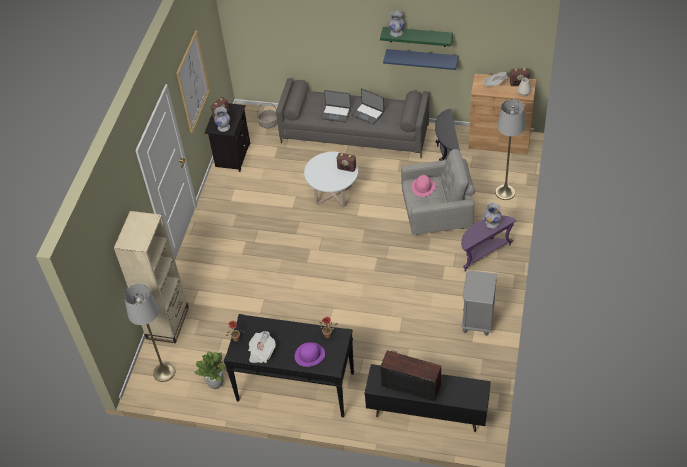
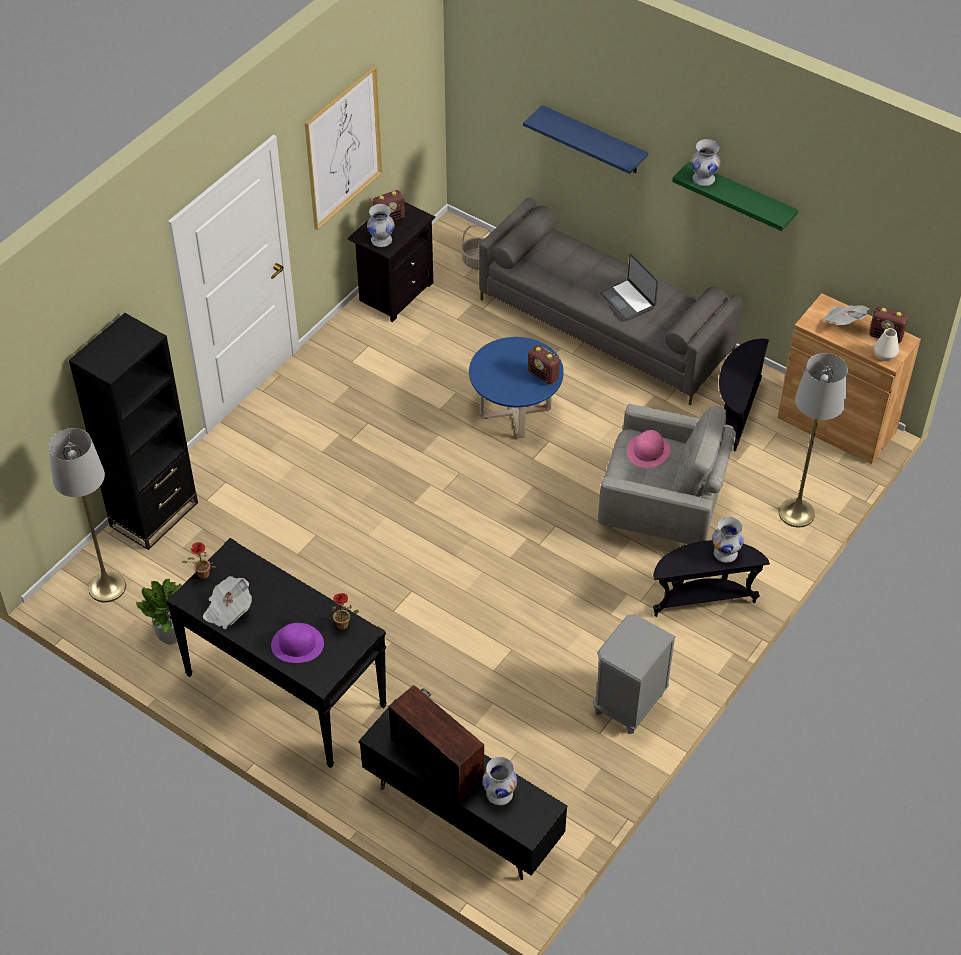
camera: 20 degrees right, 0 degrees up
beige bookcase [114,211,189,343] -> black bookcase [69,313,198,550]
white coffee table [304,152,358,207] -> blue coffee table [469,337,564,438]
laptop [321,90,351,123] -> none
blue shelf [383,49,458,70] -> blue shelf moved to [523,105,648,174]
purple side table [461,215,517,272] -> black side table [653,540,770,617]
none -> white vase [482,757,517,805]

